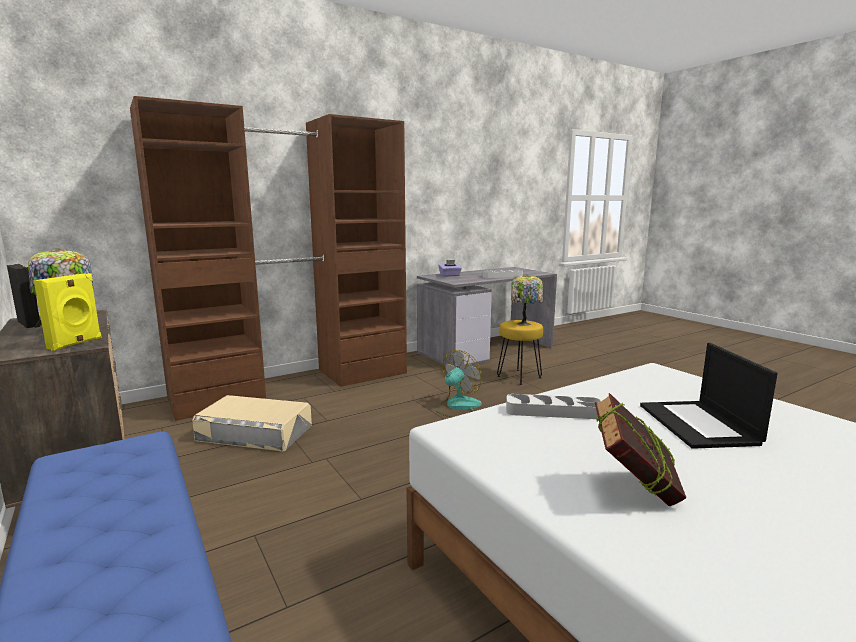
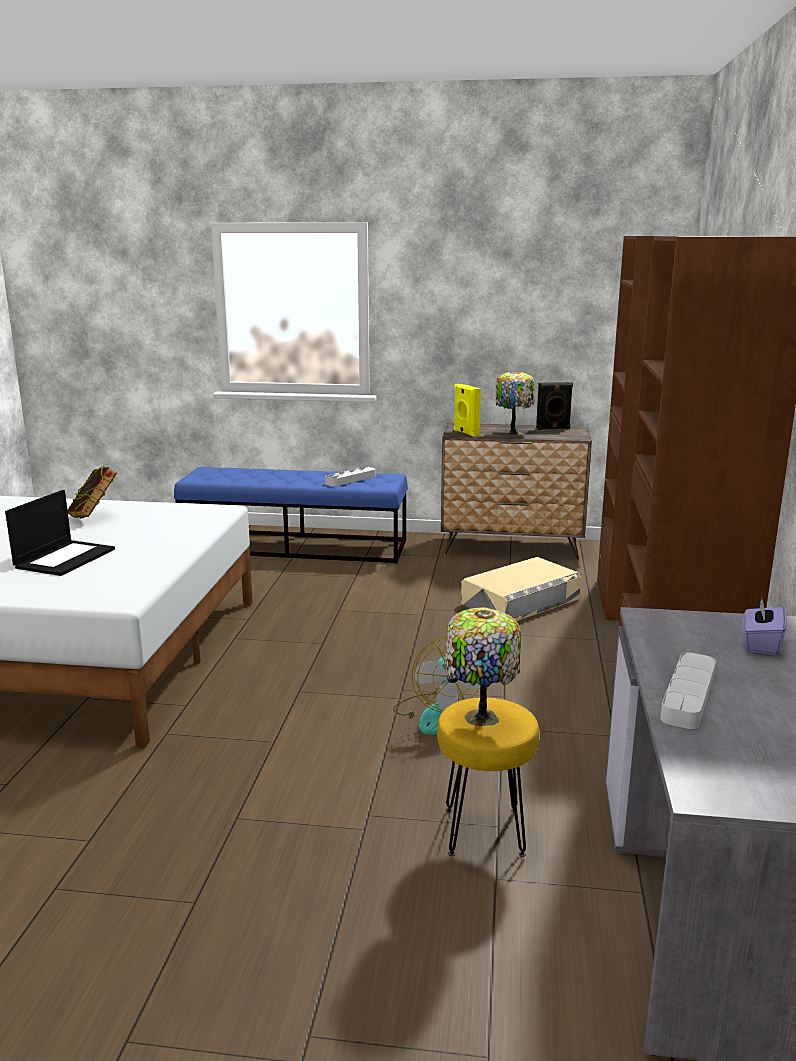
camera: 130 degrees right, 5 degrees up
grey tray [506,394,601,419] -> grey tray moved to [325,467,375,486]
laptop [640,343,778,449] -> laptop turned 75 degrees clockwise [5,490,115,576]

